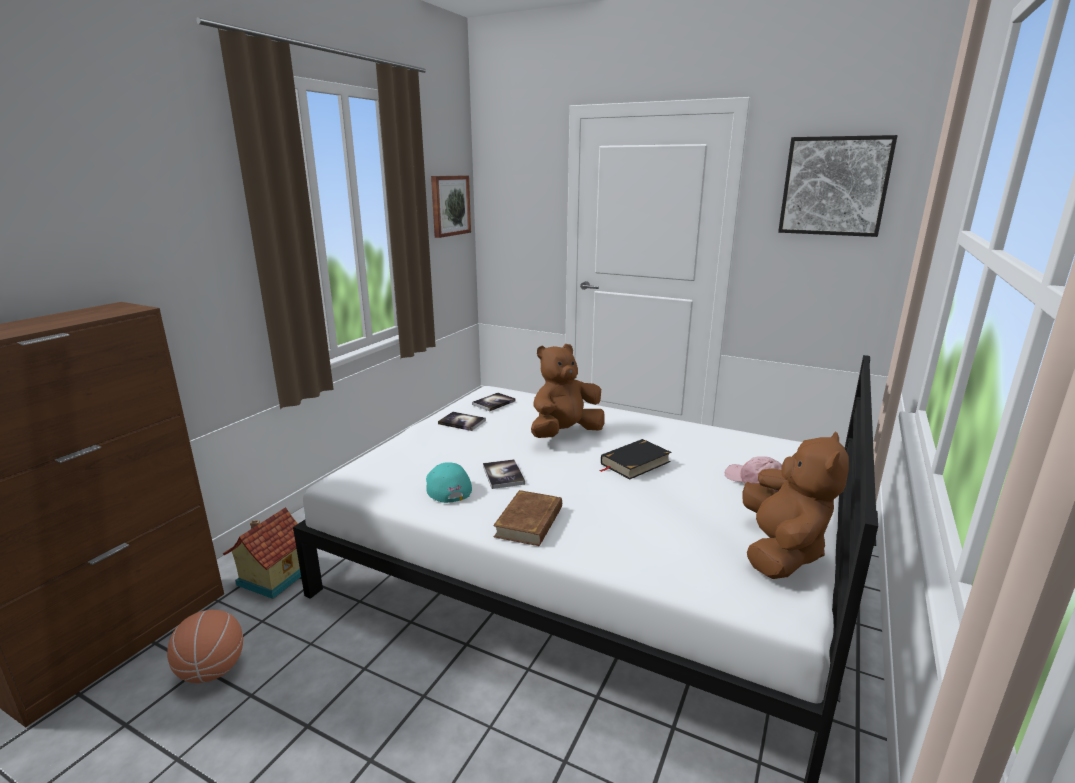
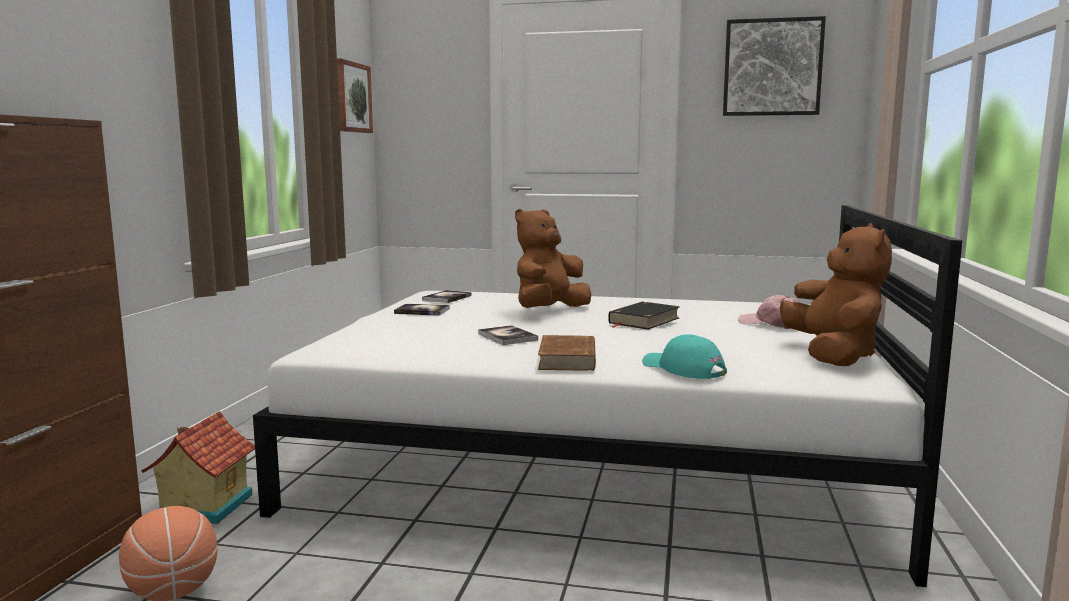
camera: 15 degrees left, 10 degrees down
turquoise cap [426,462,472,503] -> turquoise cap moved to [642,334,727,379]

